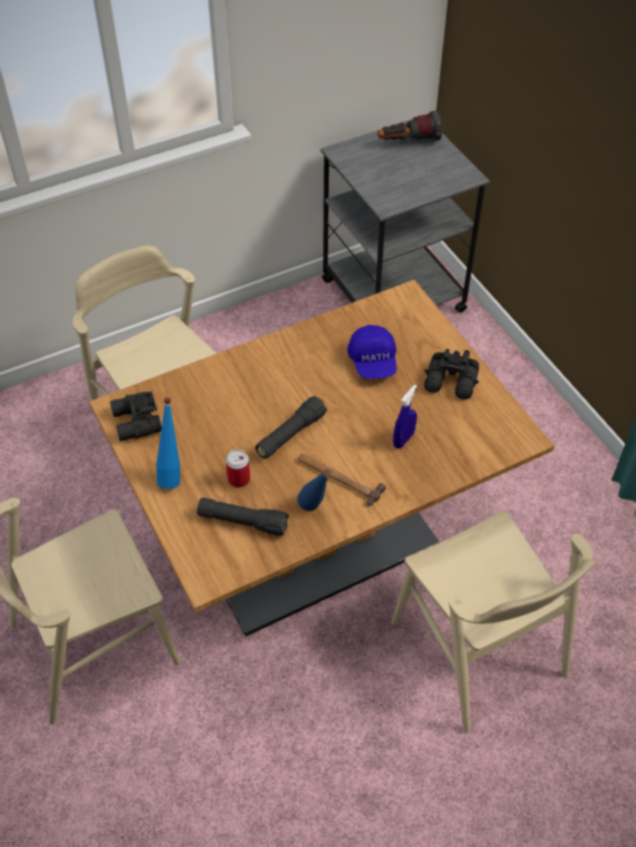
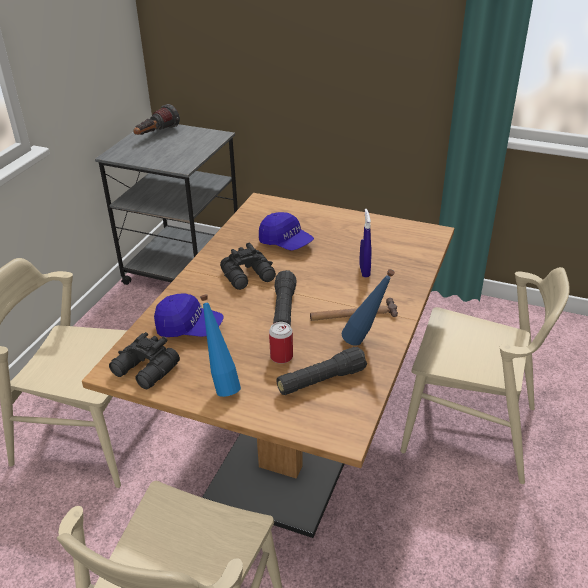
camera: 40 degrees left, 15 degrees down
black binoculars [424,349,479,399] -> black binoculars moved to [220,243,276,290]
none -> blue cap [154,294,223,337]

